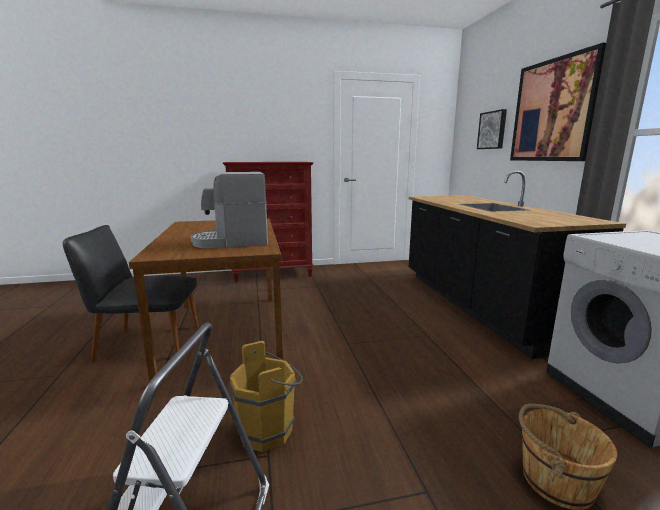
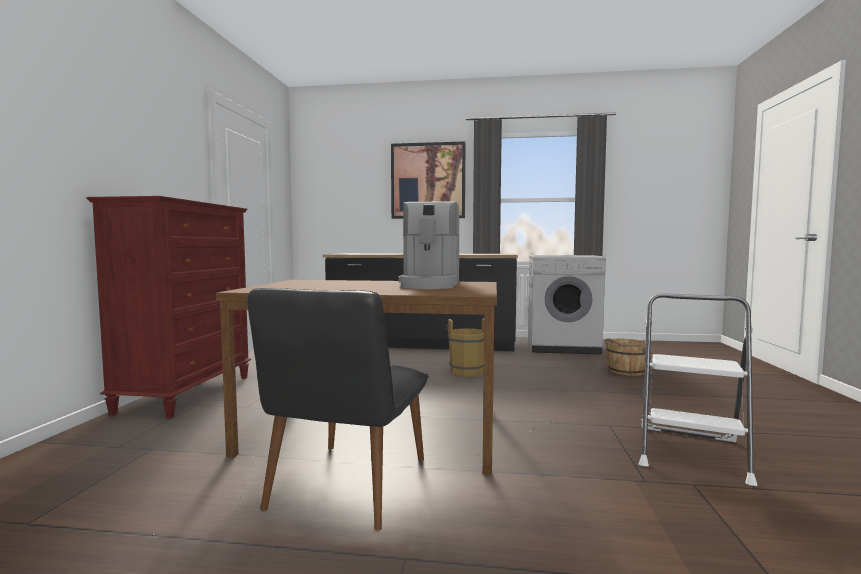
camera: 70 degrees left, 10 degrees down
brown bucket [229,341,303,452] -> brown bucket moved to [446,318,484,377]
picture [477,109,507,149] -> none

